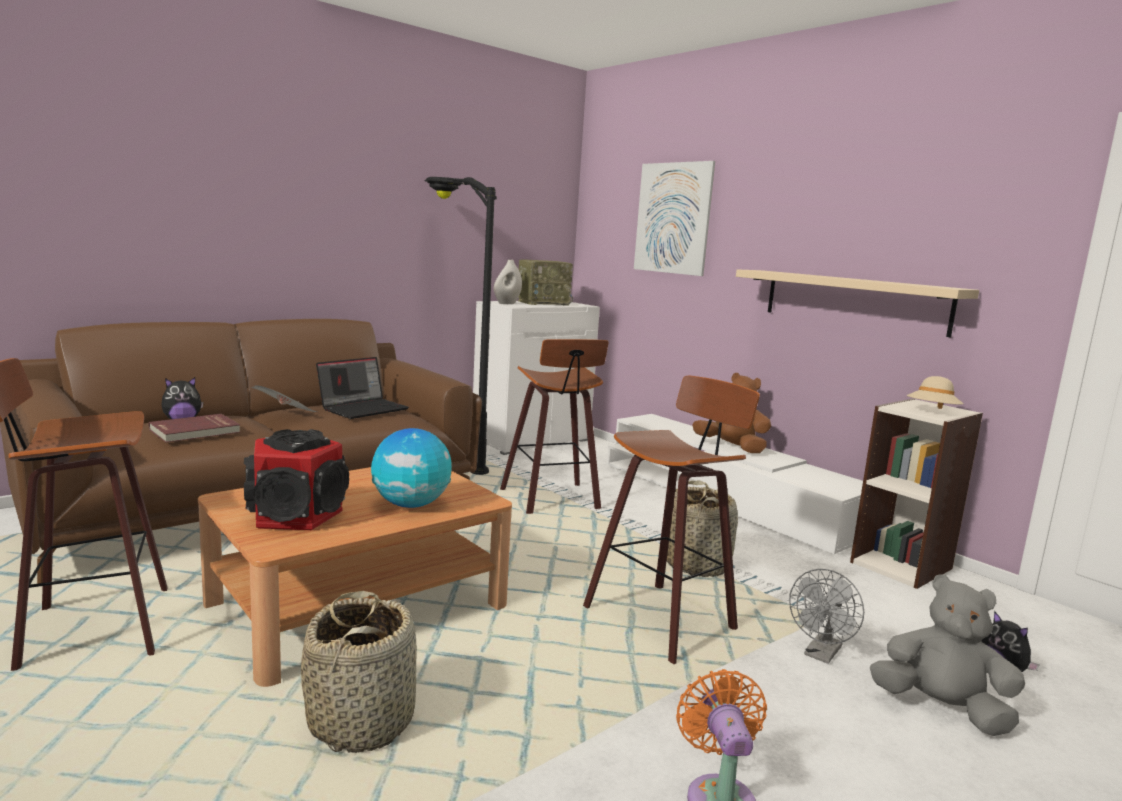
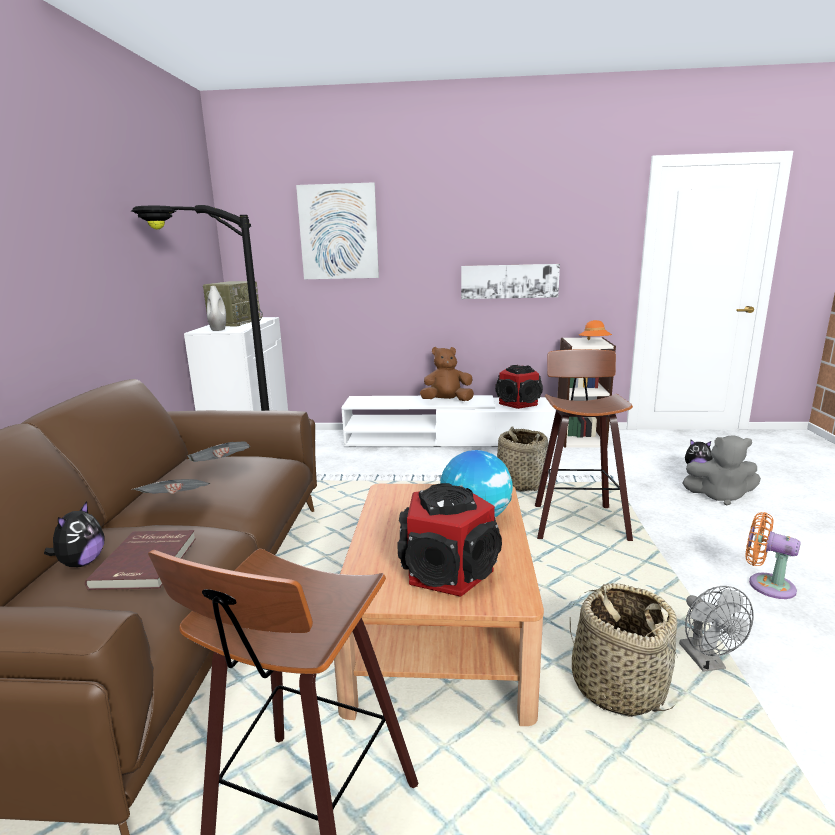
camera: 45 degrees left, 5 degrees up
laptop [316,357,409,419] -> newspaper [187,442,251,462]
stool [500,339,609,514] -> none
beige shelf [736,269,979,337] -> picture [461,264,560,299]
grey fan [789,569,864,664] -> grey fan moved to [679,586,754,672]
grey plush toy [870,574,1025,736] -> grey plush toy turned 150 degrees counterclockwise [683,435,761,506]
beige hat [907,376,964,409] -> orange hat [579,320,612,340]
none -> speaker [495,365,543,409]

